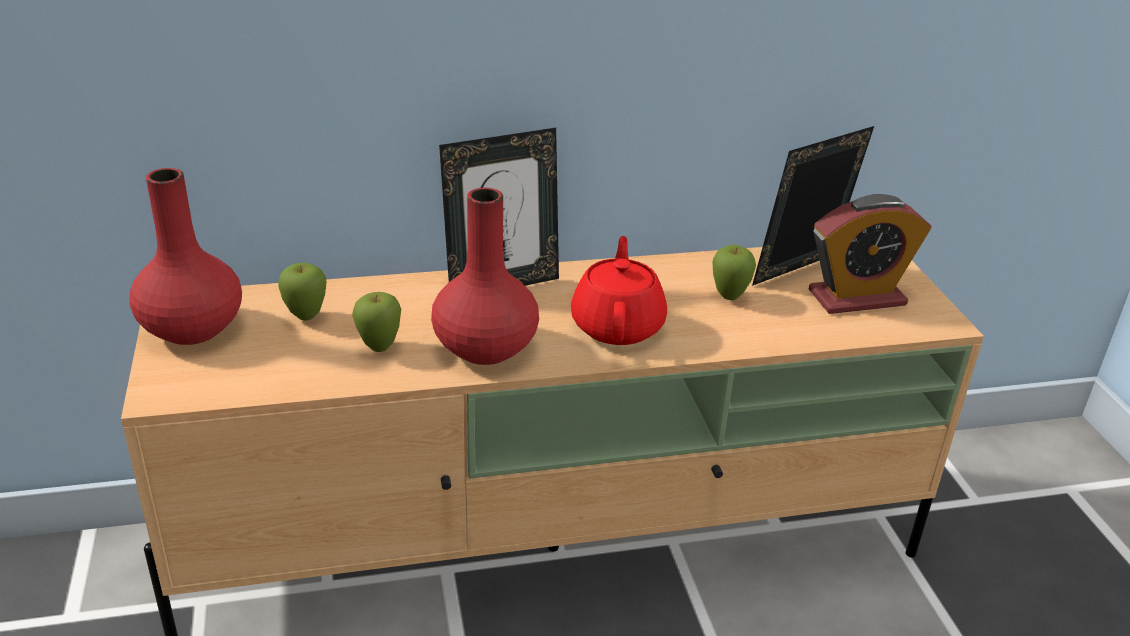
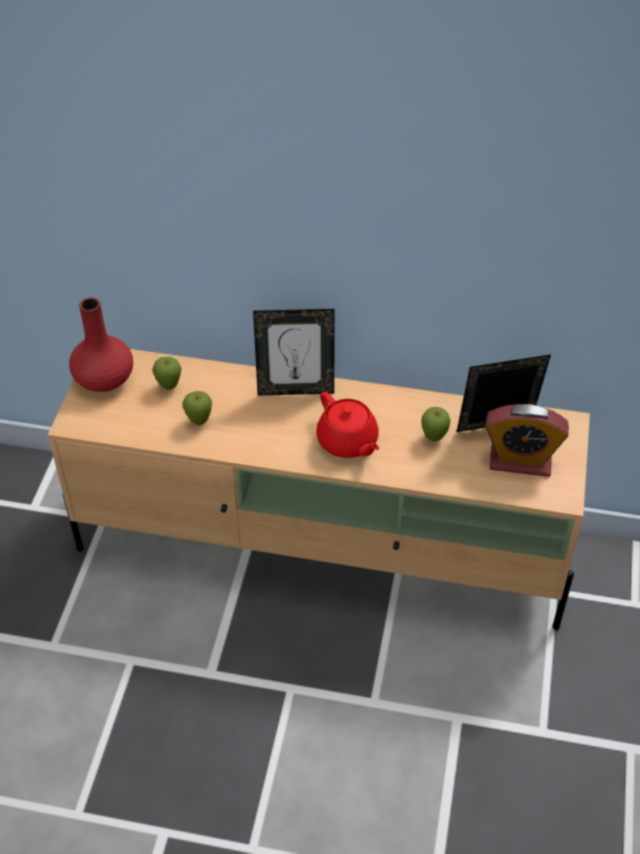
camera: 25 degrees right, 15 degrees up
red vase [431,188,539,365] -> none
red teapot [571,236,667,345] -> red teapot turned 120 degrees clockwise [316,392,379,458]

